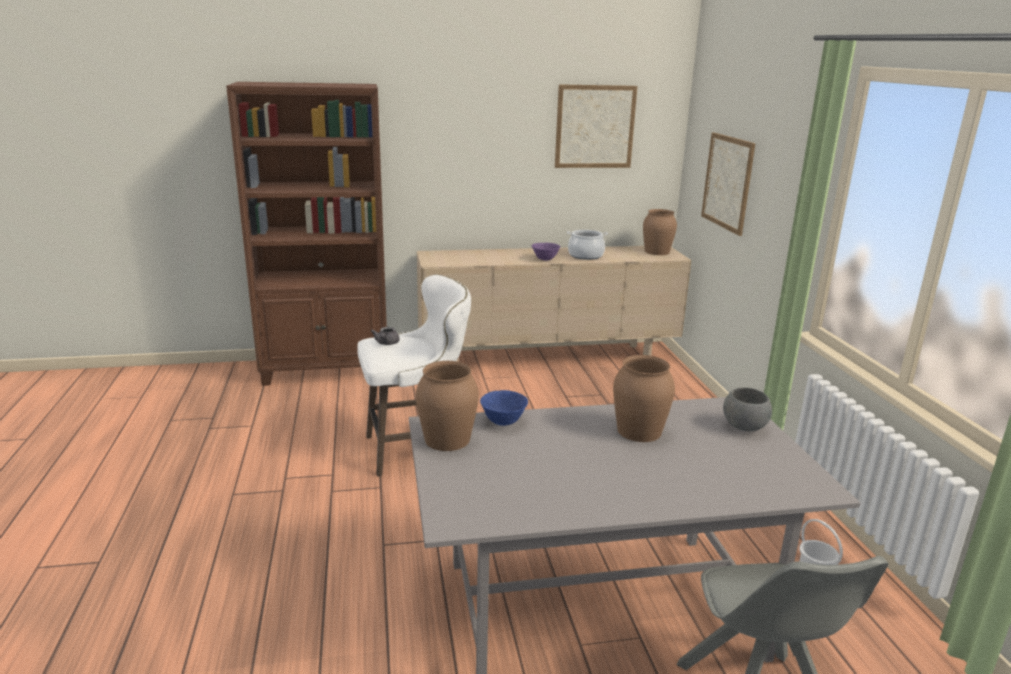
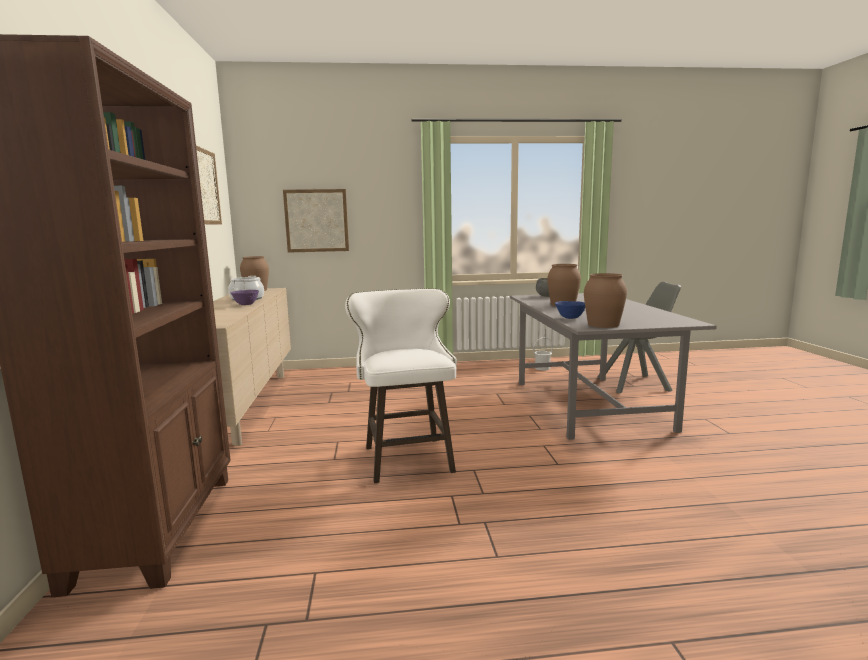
camera: 85 degrees left, 10 degrees down
grey teapot [371,327,400,345] -> none

